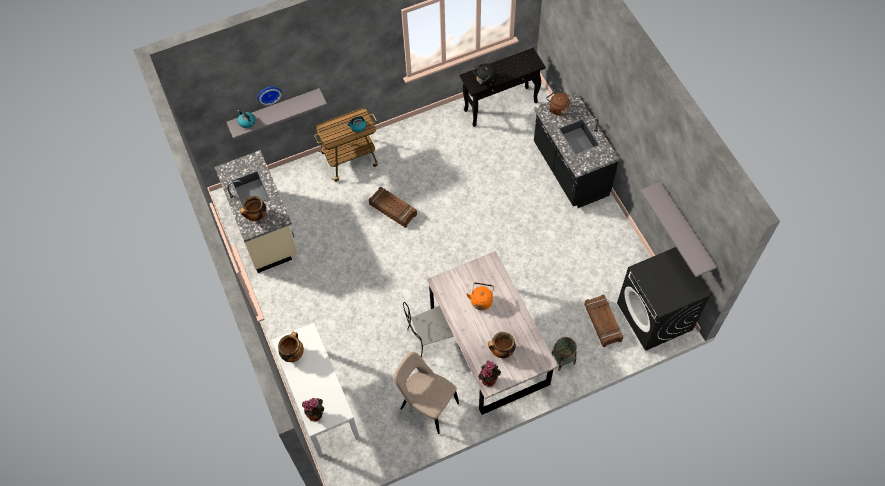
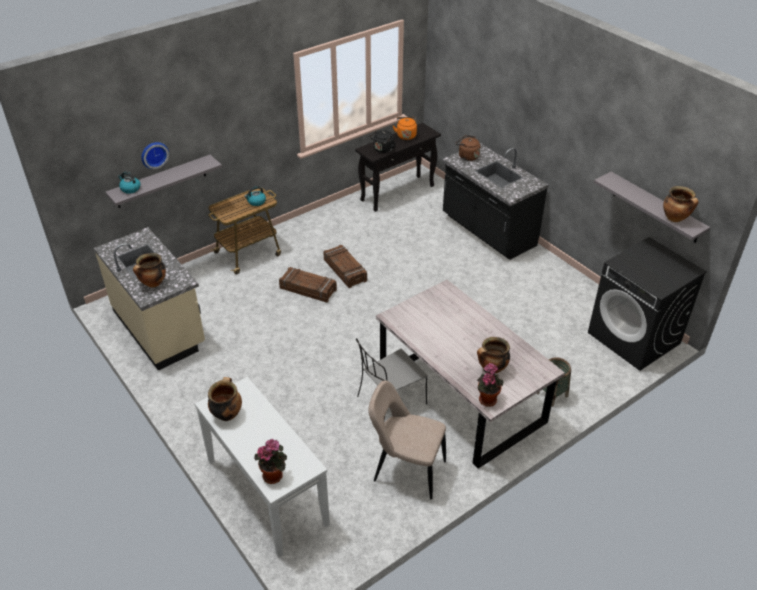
camera: 15 degrees left, 20 degrees down
orange kettle [466,283,494,310] -> orange kettle moved to [393,117,417,140]
crate [584,295,623,347] -> crate moved to [323,245,367,288]
none -> cooking pot [663,186,699,222]

